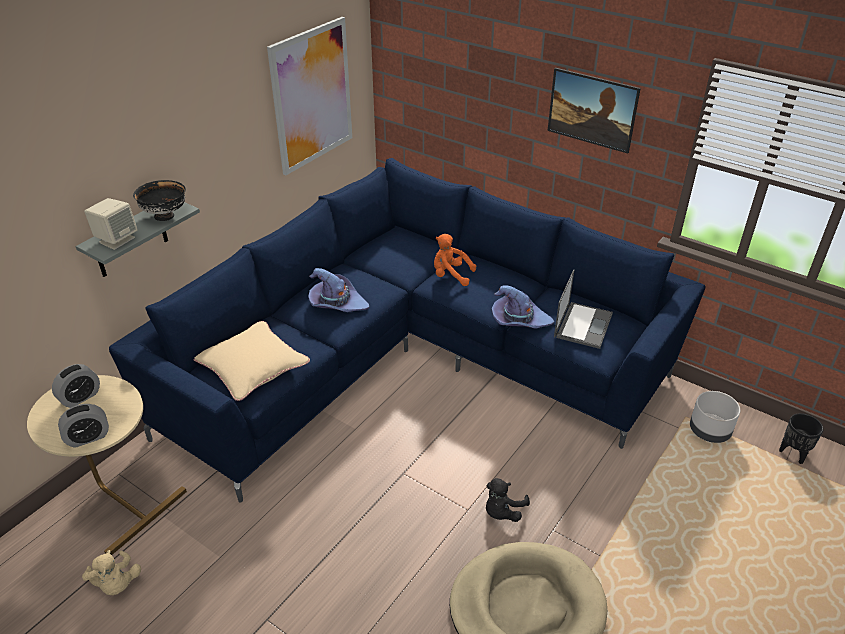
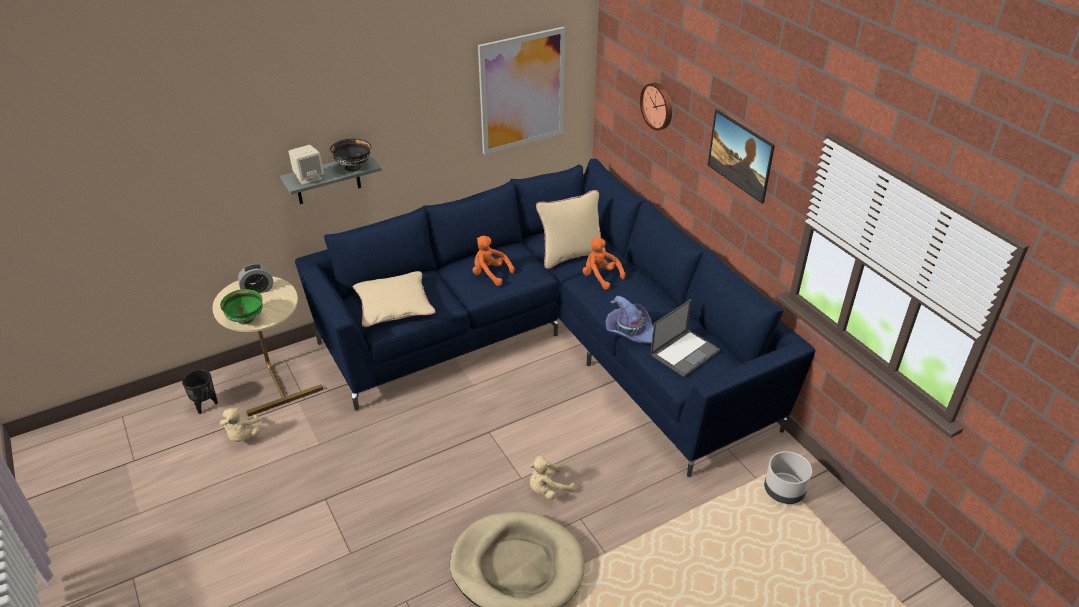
camera: 25 degrees right, 0 degrees up
alarm clock [58,404,109,448] -> green bowl [220,289,263,325]
purple hat [308,268,369,312] -> orange plush toy [473,236,515,286]
black plush toy [486,478,530,522] -> beige plush toy [529,456,575,500]
black planter [779,413,824,464] -> black planter moved to [182,369,218,414]
none -> beige pillow [536,190,606,269]
none -> wall clock [640,83,672,131]

